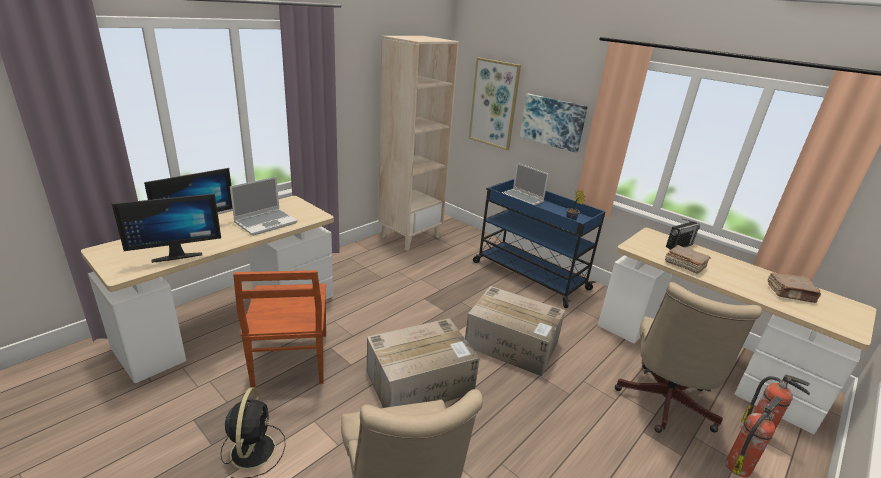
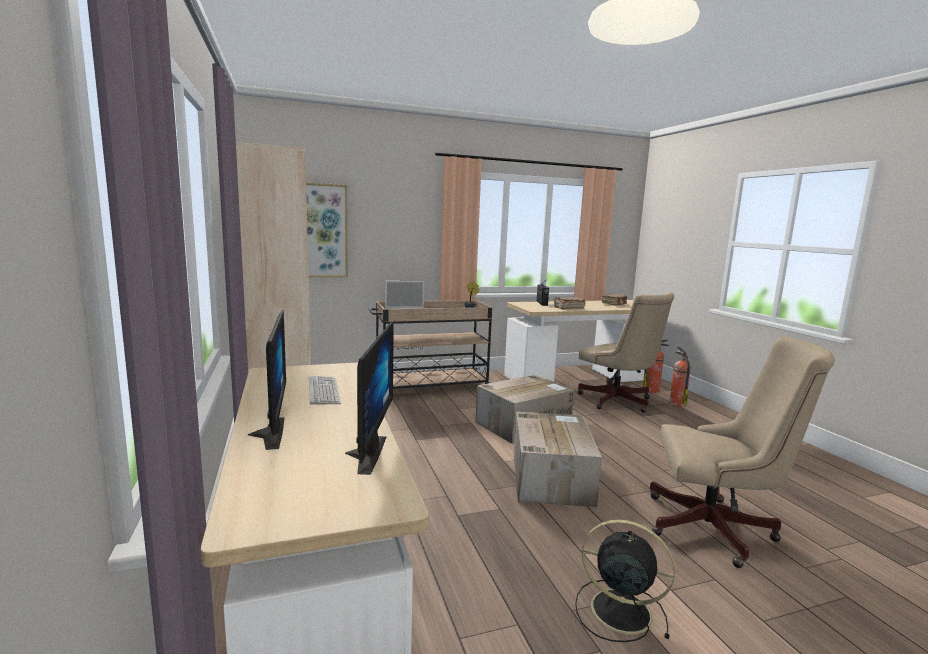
camera: 60 degrees left, 15 degrees down
laptop [230,177,298,236] -> keyboard [309,376,341,405]
brown chair [233,270,326,387] -> none
blue cart [473,179,605,308] -> beige cart [369,300,492,389]
picture [520,94,588,153] -> none

